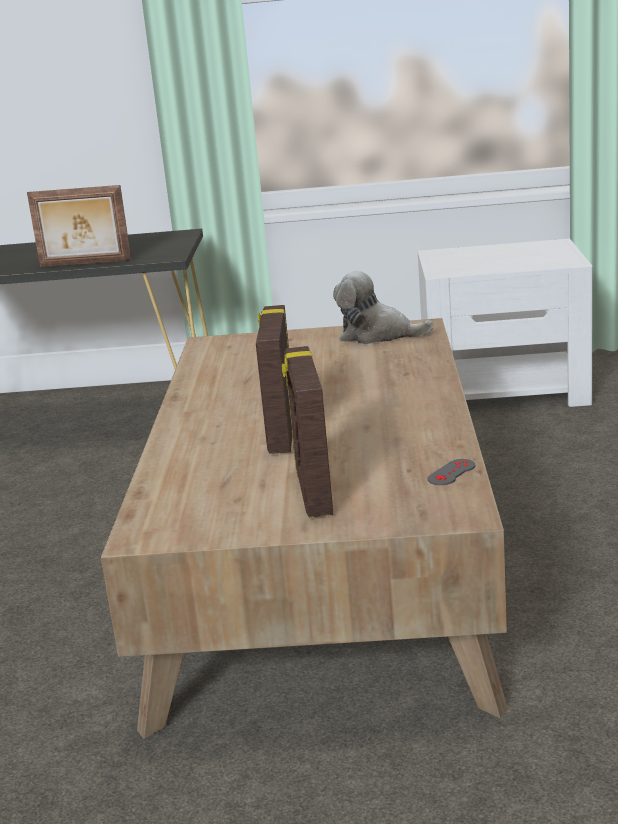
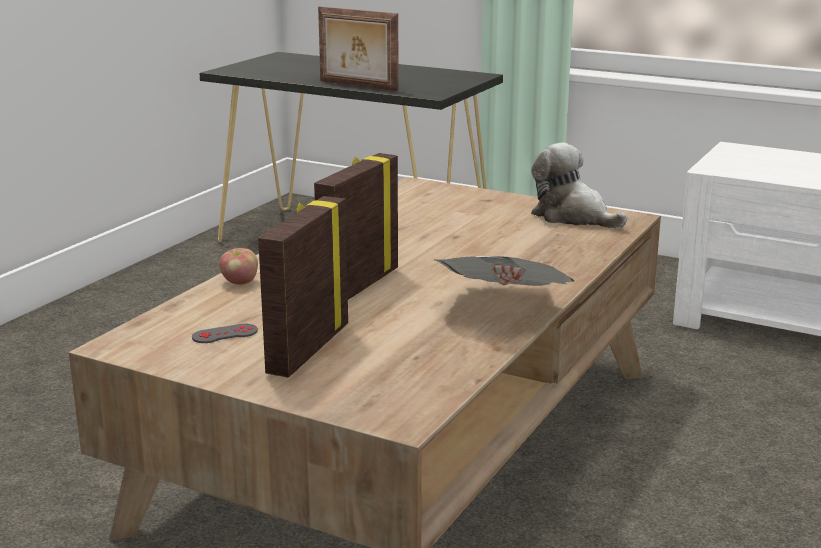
camera: 25 degrees right, 0 degrees up
grey game controller [427,459,475,485] -> grey game controller moved to [192,324,258,343]
none -> apple [219,248,258,285]
none -> newspaper [433,256,575,286]

